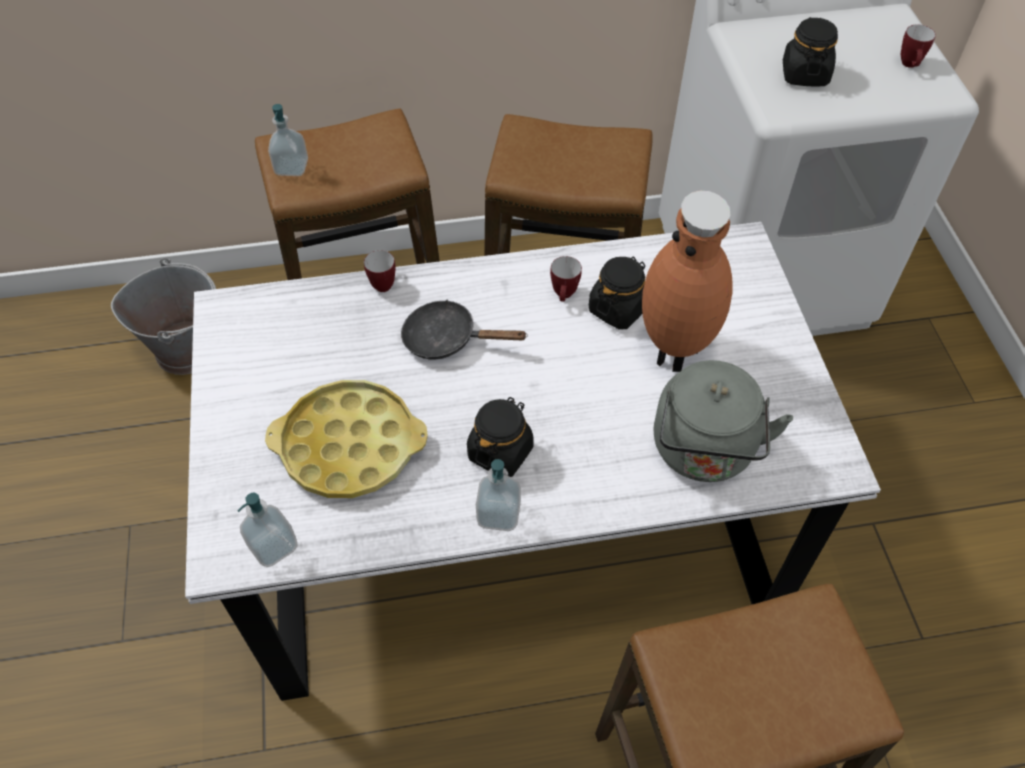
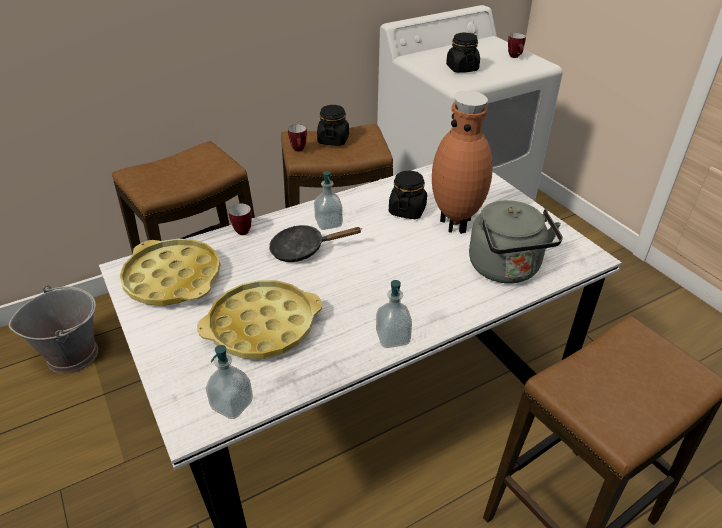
camera: 20 degrees left, 15 degrees down
soap dispenser [268,104,308,176] -> soap dispenser moved to [314,171,343,230]
black jar [467,397,534,477] -> black jar moved to [317,105,349,146]
mug [550,256,582,302] -> mug moved to [288,124,307,151]
none -> yellow tray [120,239,220,306]

